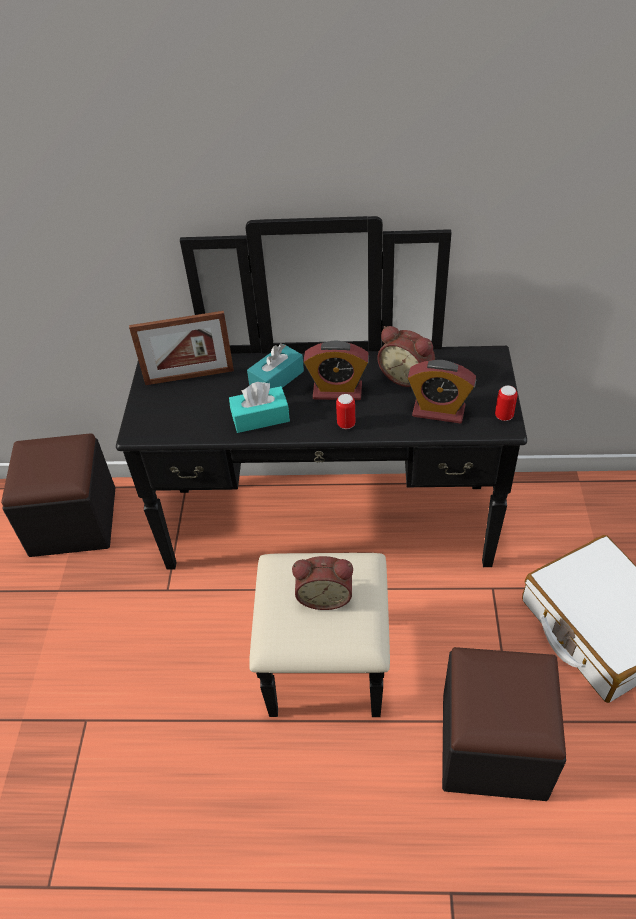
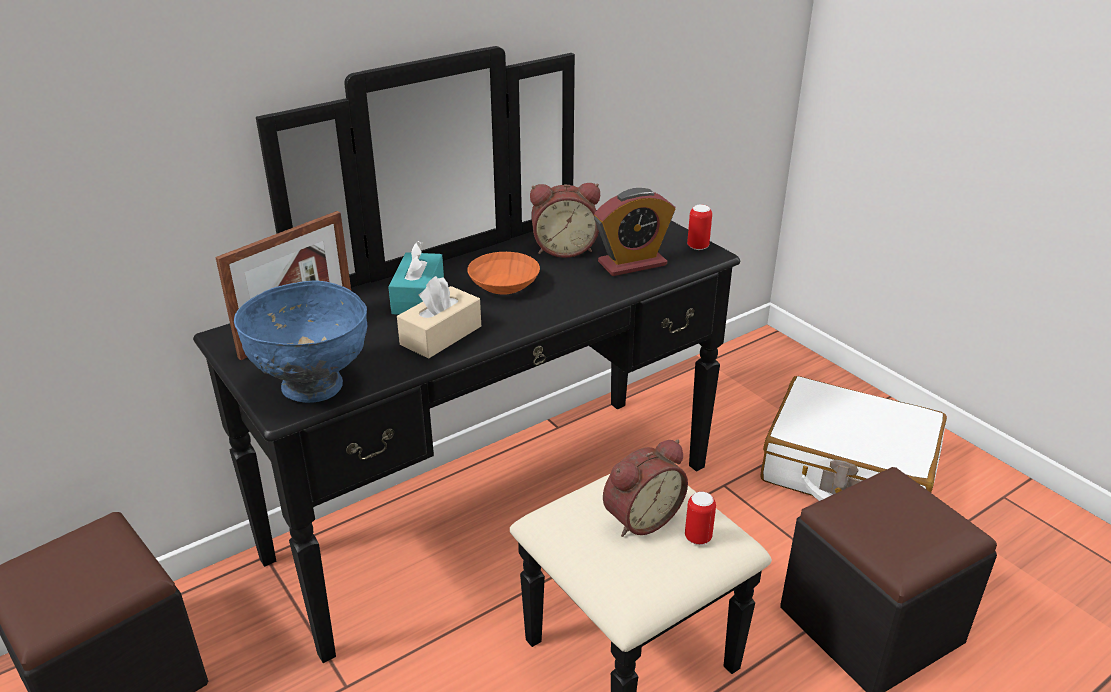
camera: 40 degrees left, 15 degrees down
turquoise tissue box [229,382,290,433] -> beige tissue box [397,276,481,359]
alarm clock [303,340,369,400] -> orange bowl [467,252,540,295]
can [336,394,355,429] -> can moved to [685,492,716,545]
none -> blue bowl [234,280,368,403]

